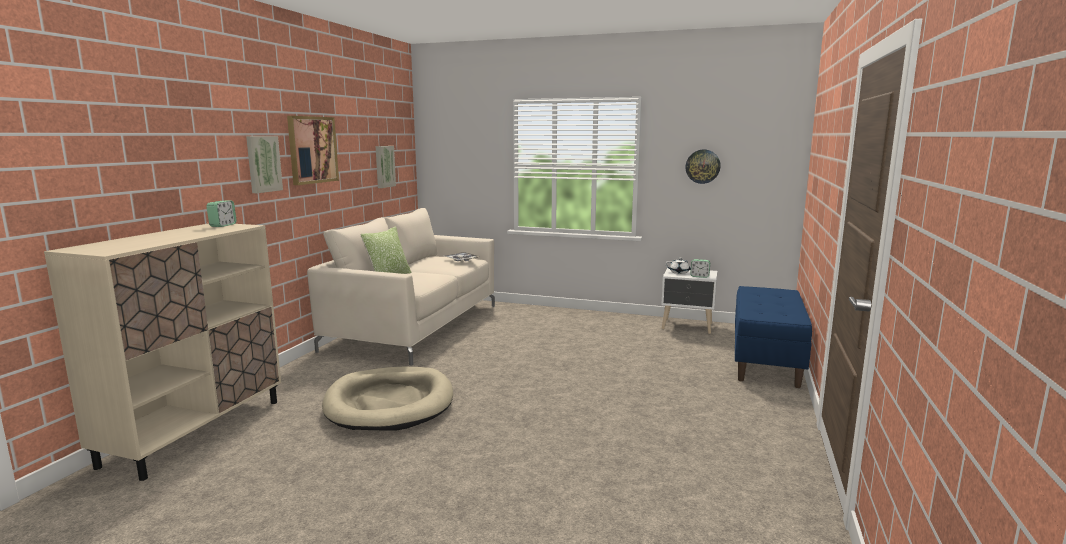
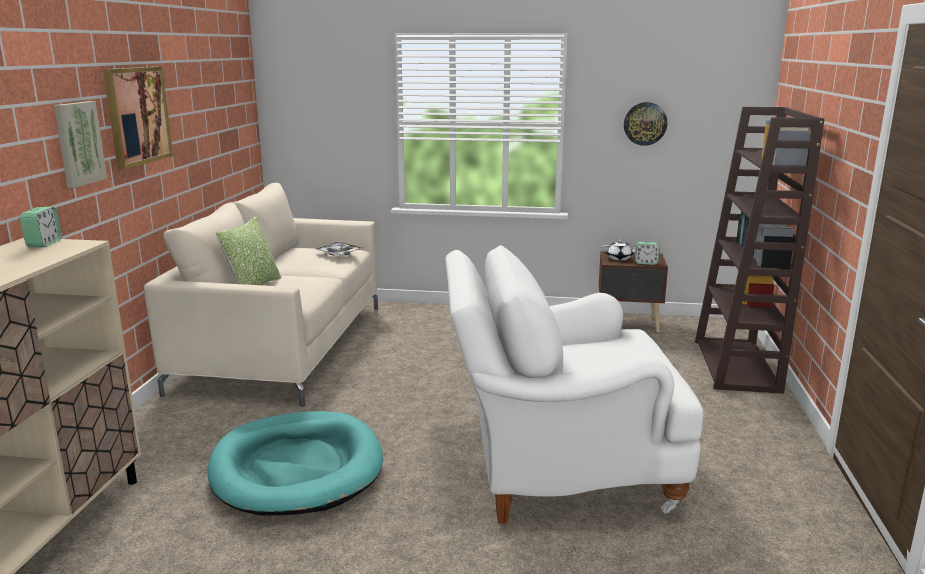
camera: 10 degrees left, 5 degrees up
beige dog bed [322,367,453,431] -> turquoise dog bed [208,411,383,516]
picture [375,146,396,188] -> none
white nightstand [661,268,717,334] -> brown nightstand [599,251,668,332]
blue bench [735,286,812,388] -> brown bookcase [695,107,825,394]
none -> white armchair [445,245,703,523]

